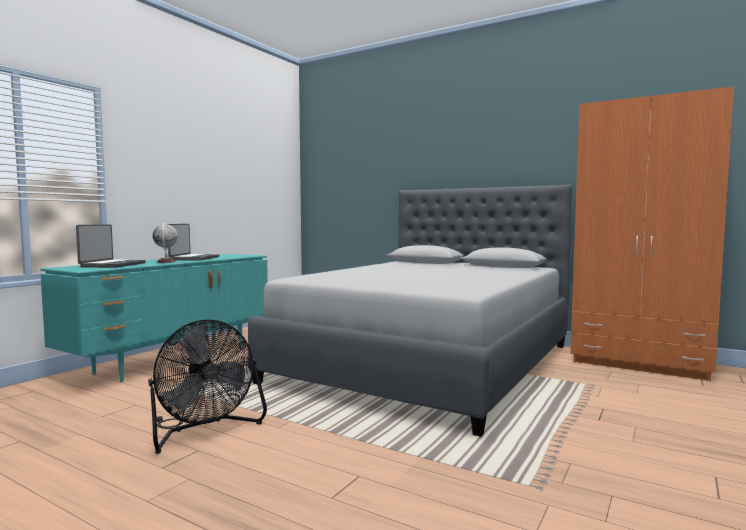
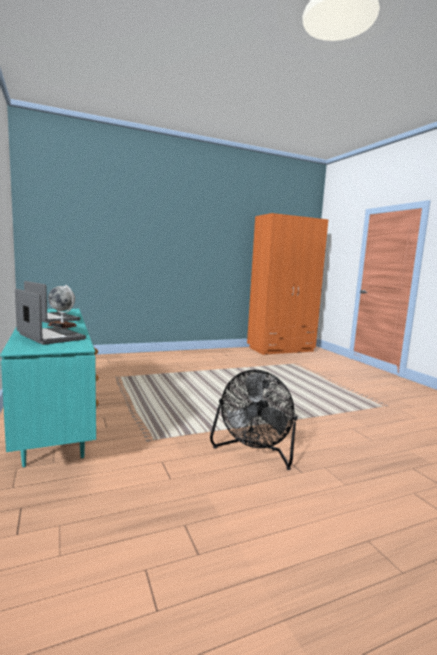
camera: 55 degrees left, 5 degrees up
black fan [148,320,267,454] -> black fan turned 120 degrees clockwise [210,370,298,470]
grey bed [248,185,572,437] -> none

